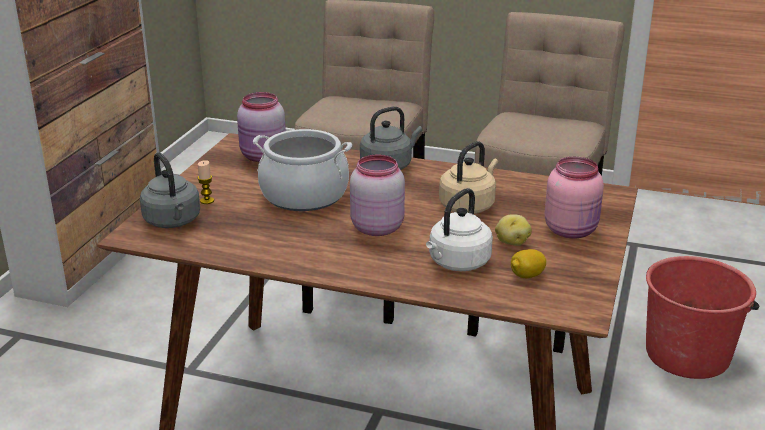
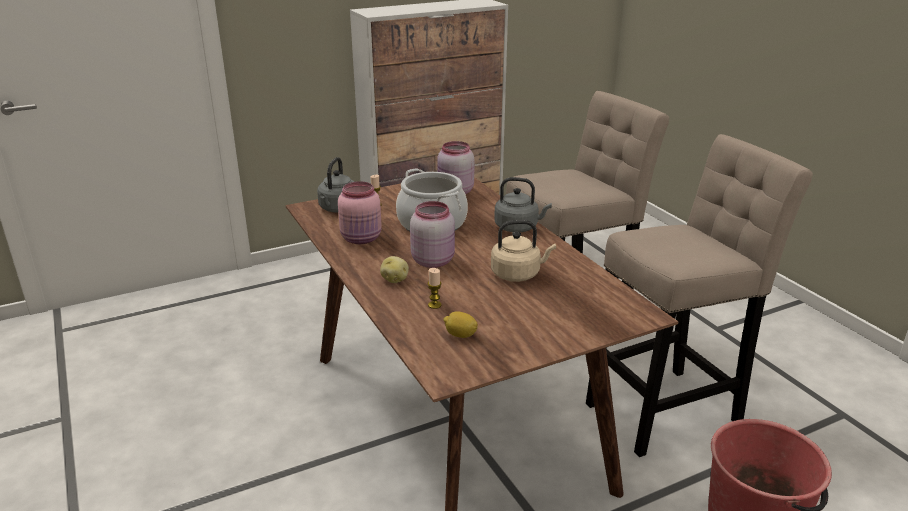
camera: 45 degrees right, 0 degrees up
white kettle [426,188,493,271] -> candle [428,268,442,309]
potato [495,214,532,246] -> potato moved to [380,256,409,283]
pink jar [545,156,604,239] -> pink jar moved to [338,181,382,244]

